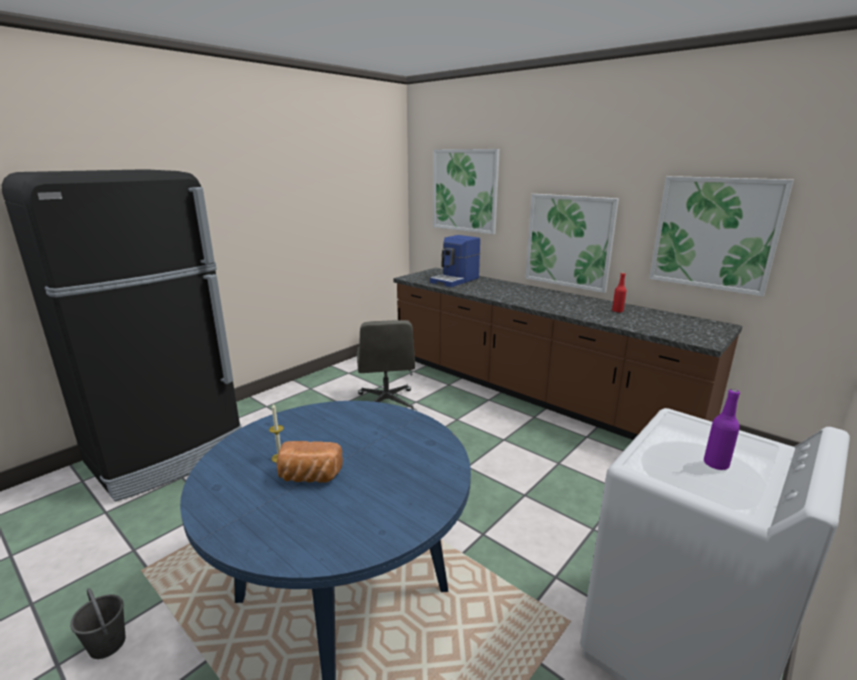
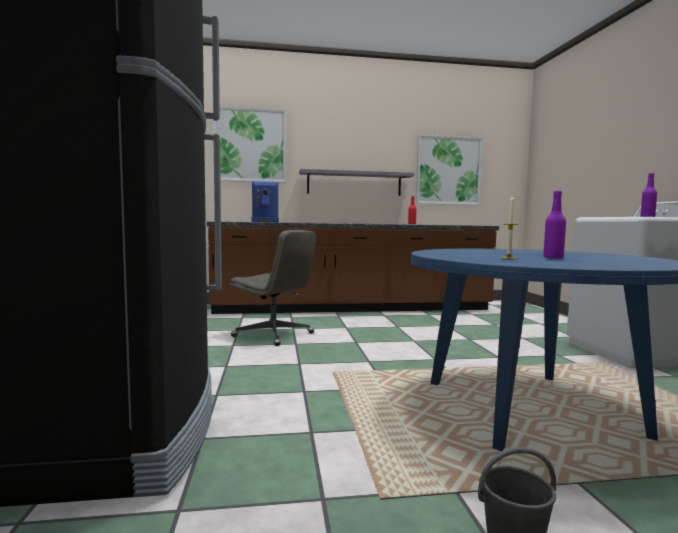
camera: 50 degrees left, 15 degrees down
bread [276,441,343,482] -> purple bottle [543,191,566,259]
picture [525,194,619,293] -> grey shelf [299,169,414,196]

